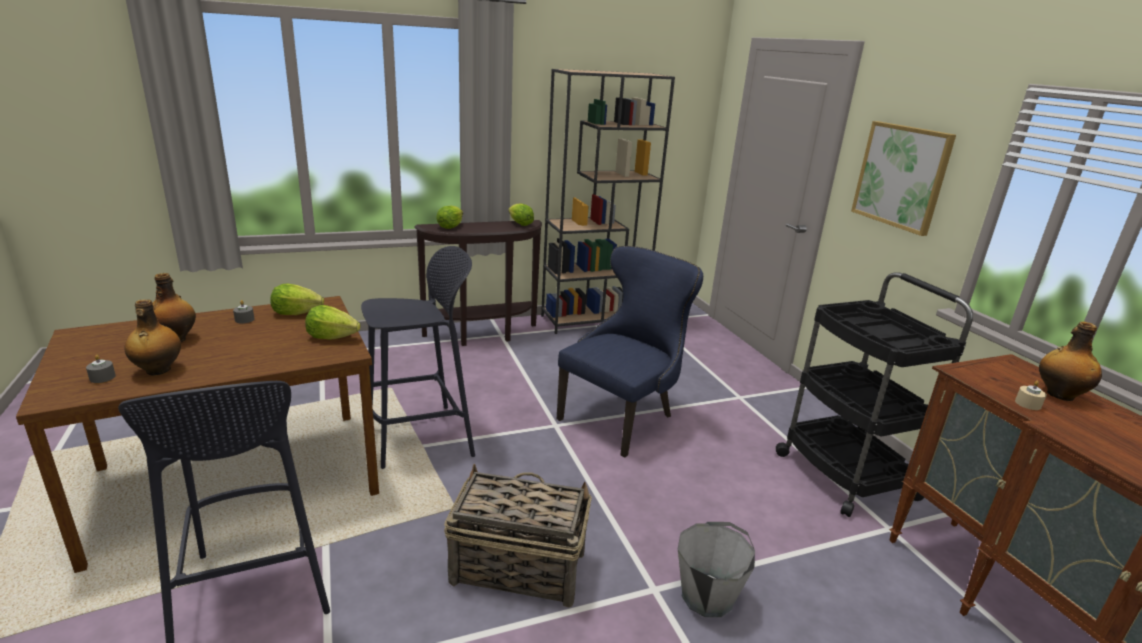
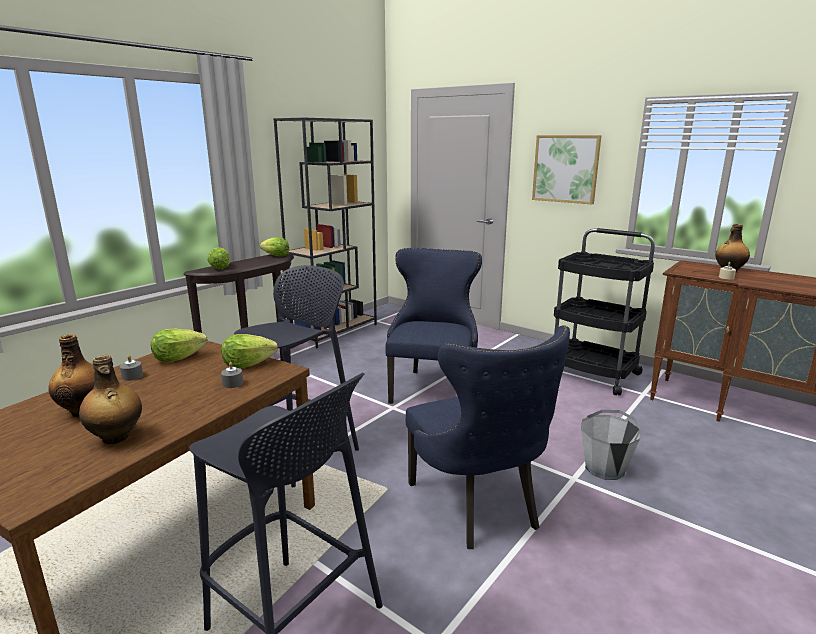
camera: 30 degrees left, 5 degrees down
grey candle [86,355,116,383] -> grey candle moved to [221,362,243,388]
basket [444,464,592,607] -> blue chair [406,325,570,549]

